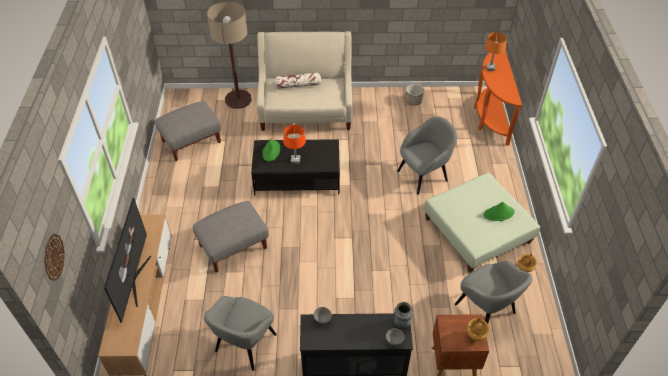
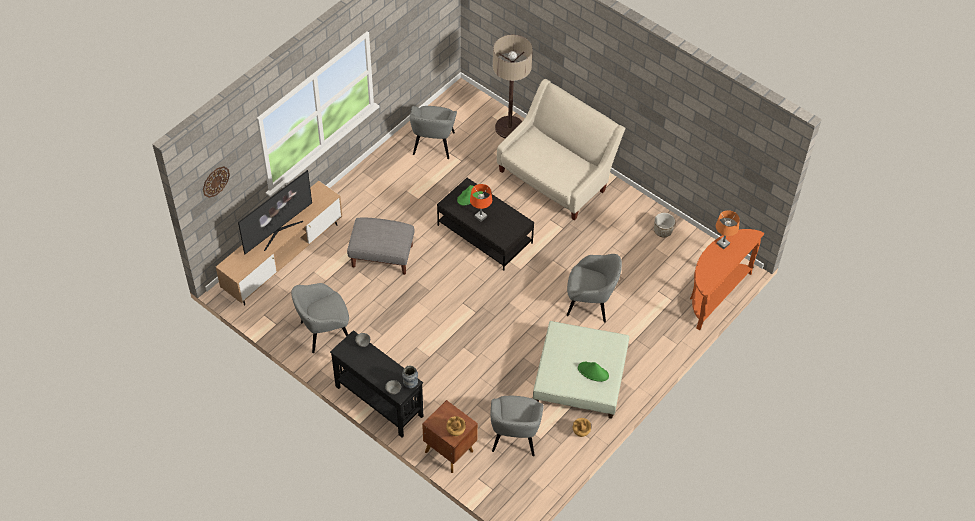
camera: 40 degrees right, 5 degrees up
grey ottoman [155,101,221,161] -> grey armchair [410,106,457,159]
pillow [274,72,321,89] -> none

